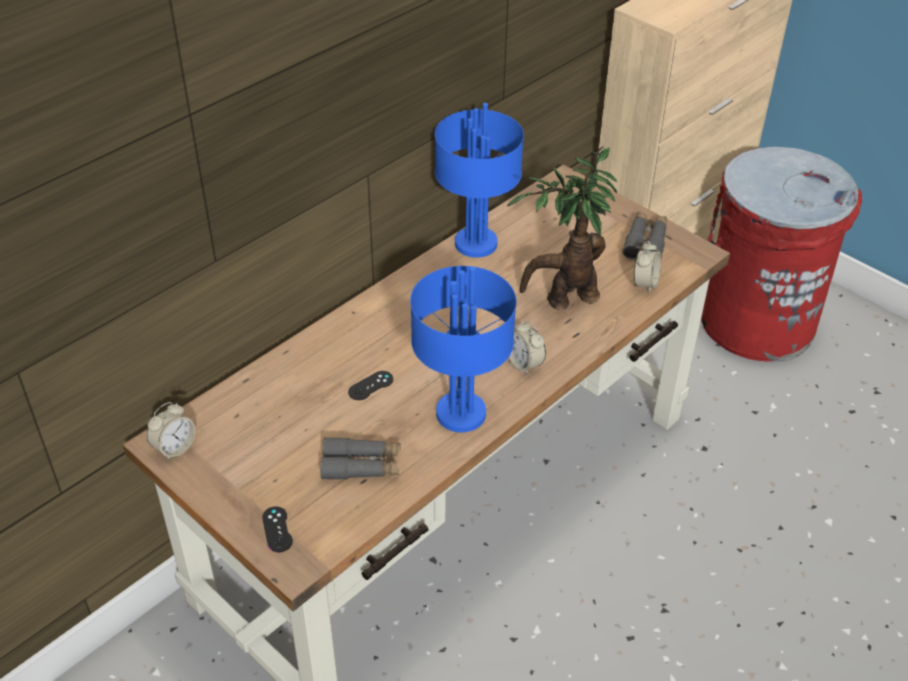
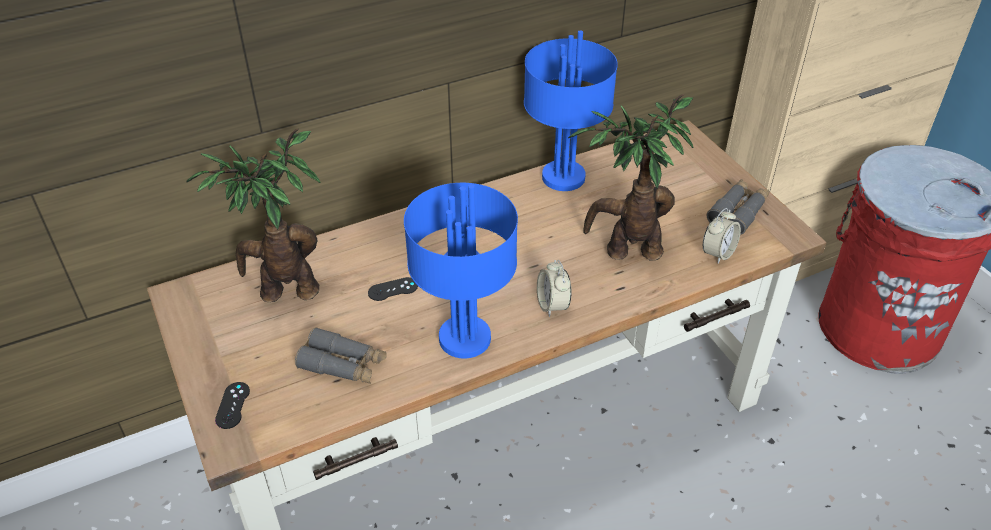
camera: 20 degrees right, 0 degrees up
alarm clock [147,402,195,461] -> none
none -> potted plant [186,129,321,302]

